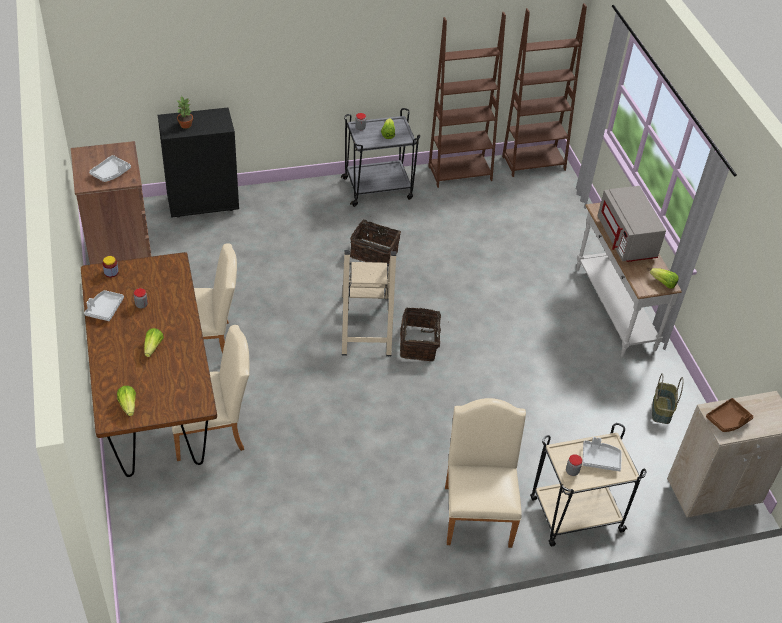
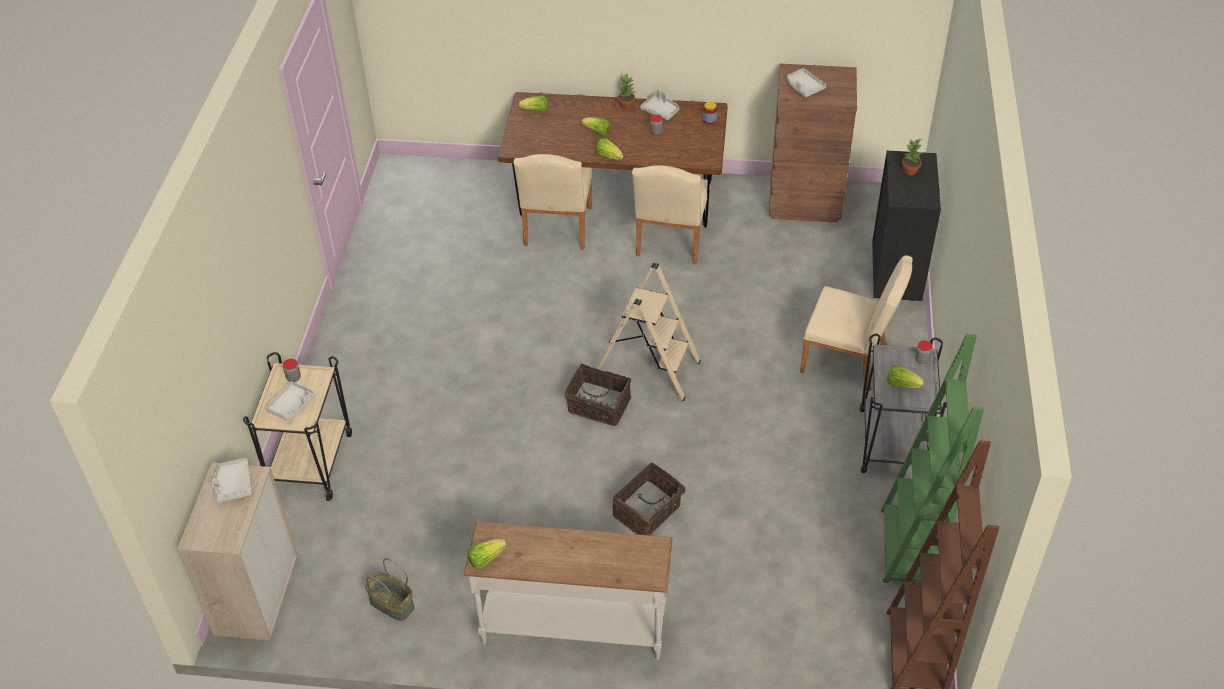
camera: 115 degrees right, 0 degrees up
basket [350,220,401,267] -> basket moved to [612,462,691,535]
brown bookcase [428,12,506,188] -> green bookcase [881,334,984,583]
beige chair [445,398,526,548] -> beige chair moved to [800,255,913,391]
grey microwave [598,186,666,262] -> none
brown tray [706,398,753,432] -> grey tray [212,458,252,503]
none -> lettuce [595,138,623,160]
none -> potted plant [618,73,635,110]

